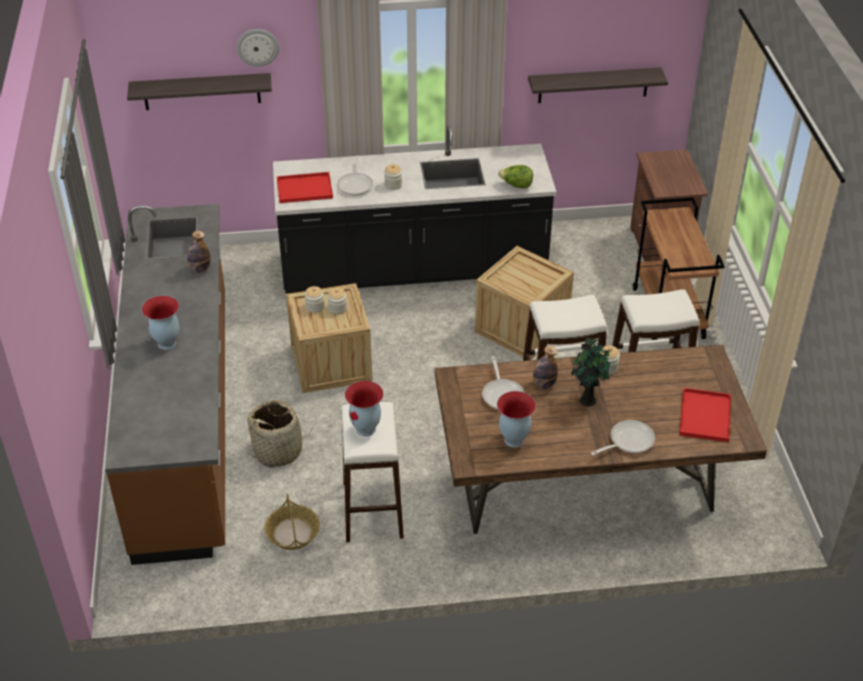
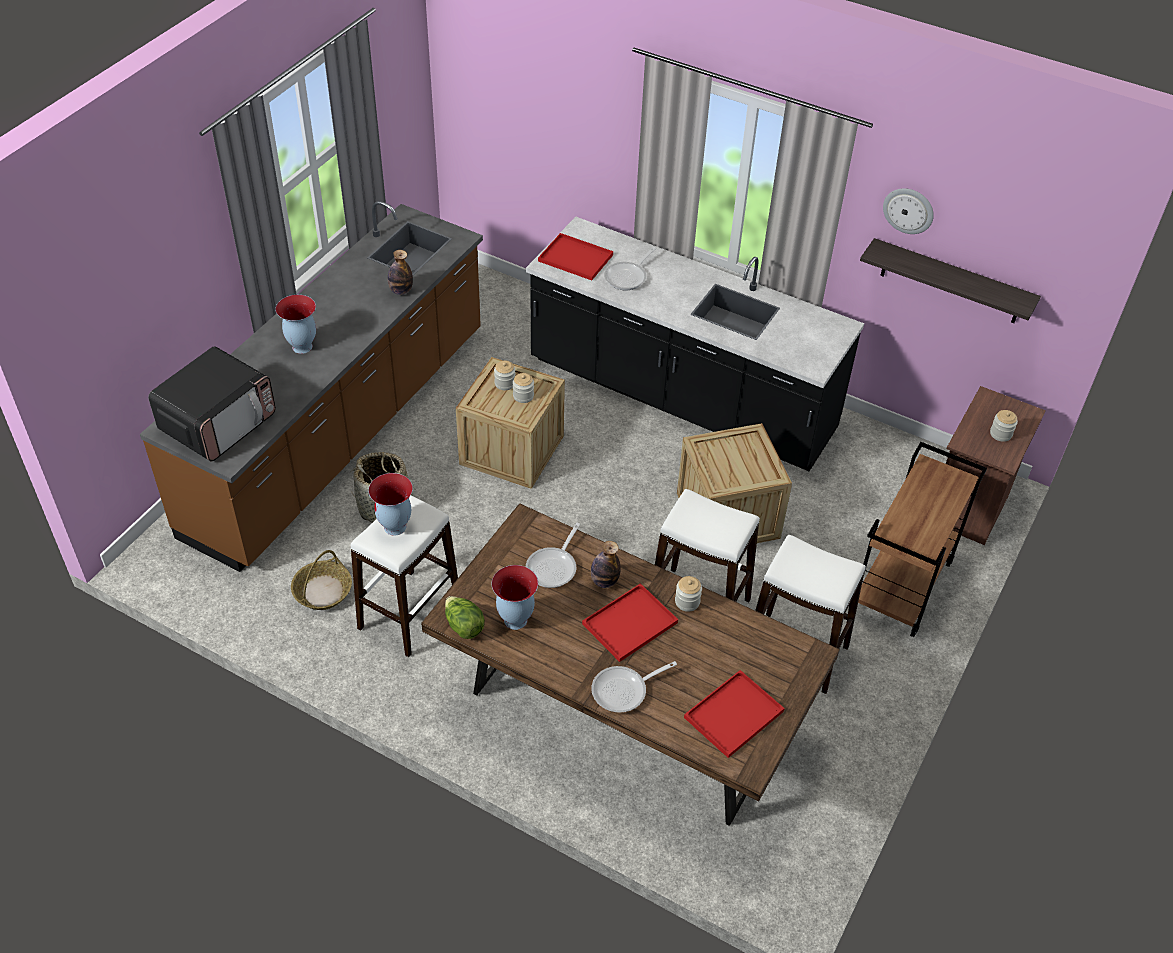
camera: 35 degrees right, 5 degrees up
shelf [127,73,272,110] -> none
wall clock [236,29,279,67] -> wall clock moved to [883,188,934,234]
jar [384,164,402,190] -> jar moved to [990,410,1018,442]
lettuce [498,165,533,188] -> lettuce moved to [445,596,485,639]
potted plant [571,334,610,407] -> red tray [582,583,678,662]
frying pan [591,420,655,455] -> frying pan turned 150 degrees clockwise [591,661,677,713]
none -> microwave [148,346,276,461]

